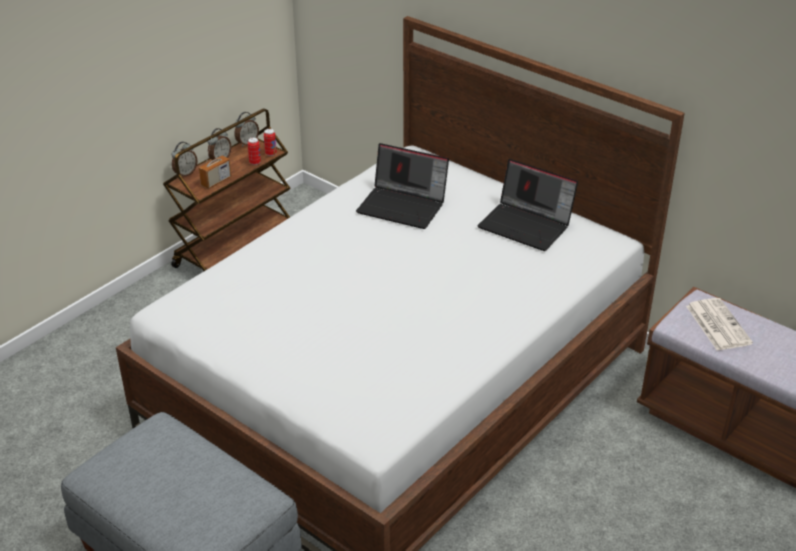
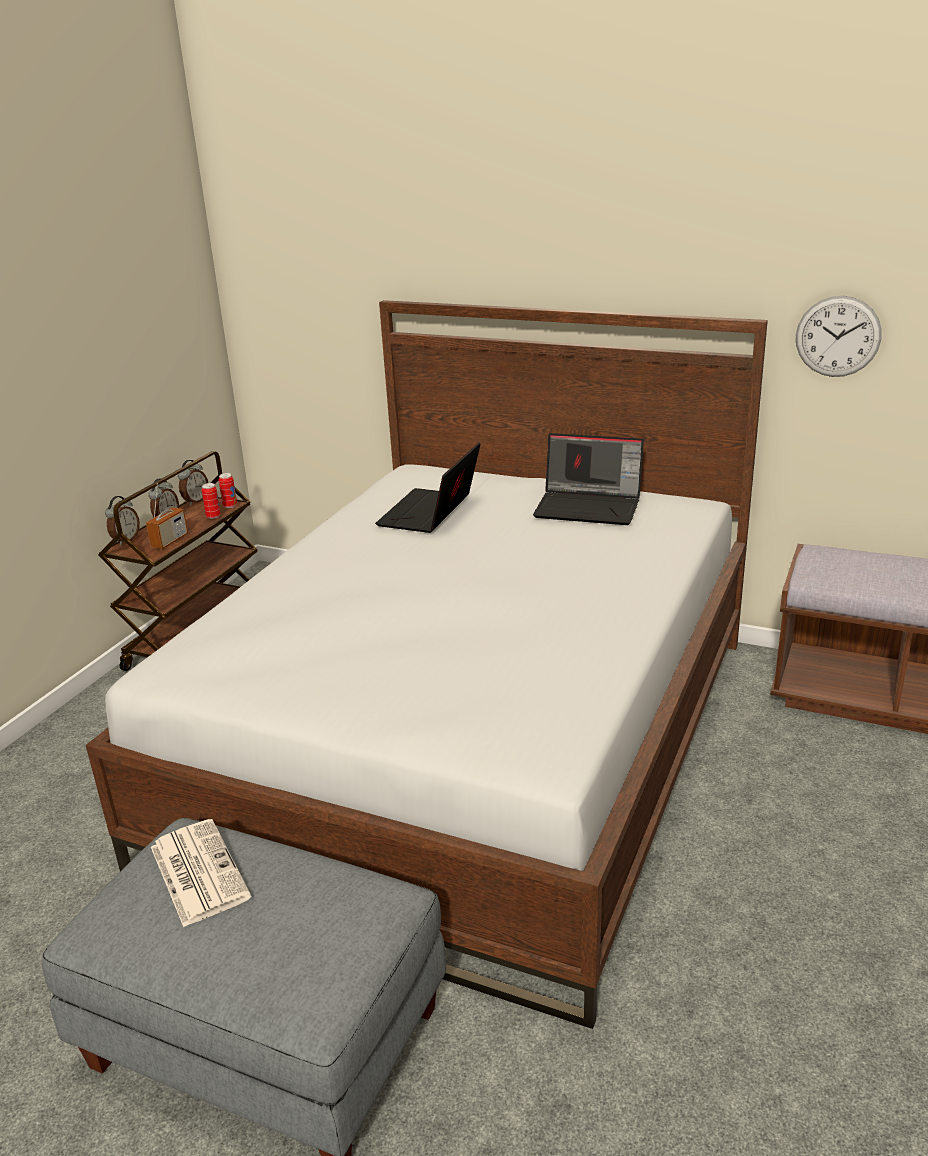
camera: 15 degrees left, 10 degrees down
laptop [356,143,449,229] -> laptop turned 105 degrees clockwise [375,442,481,533]
newspaper [686,298,753,351] -> newspaper moved to [151,819,252,927]
none -> wall clock [796,296,882,377]

